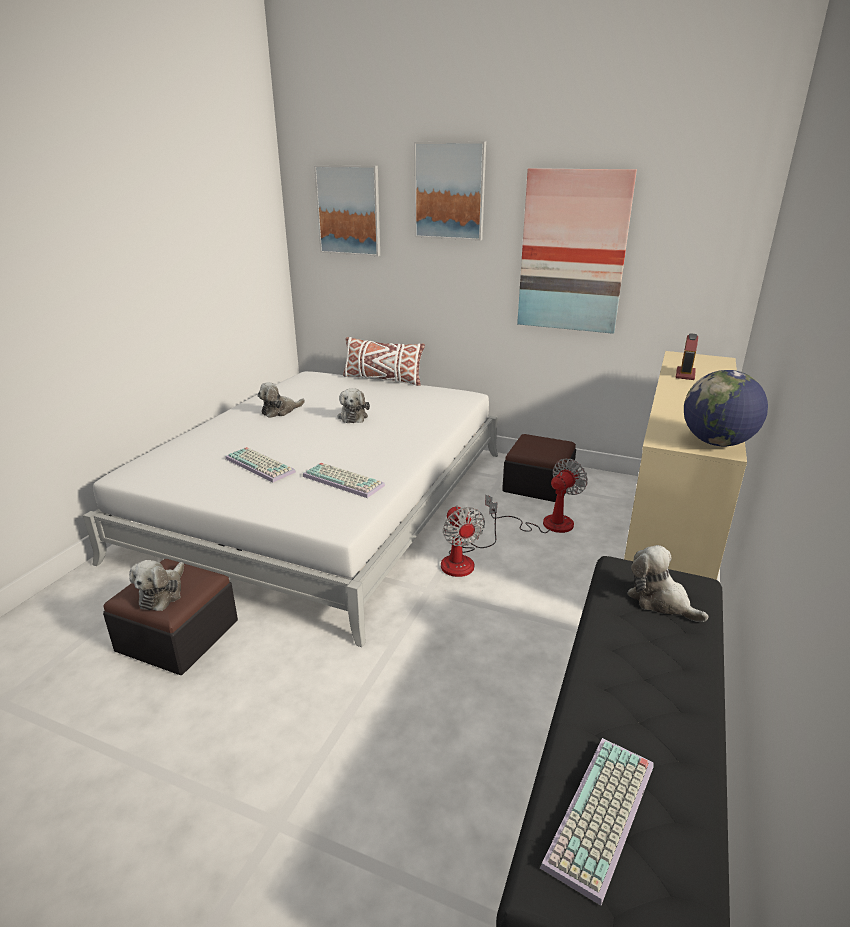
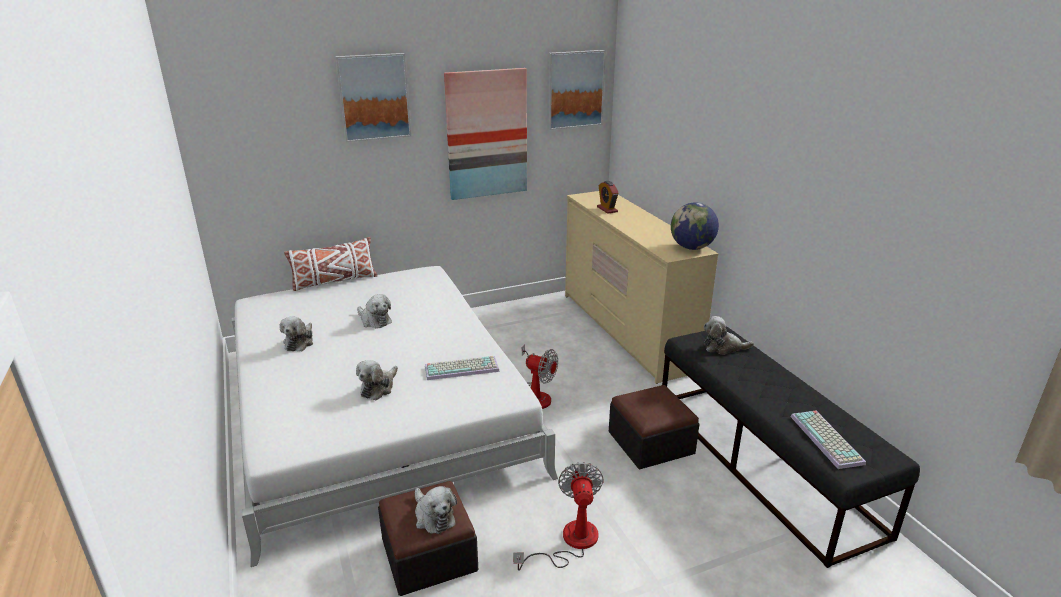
camera: 45 degrees left, 0 degrees up
keyboard [225,447,296,483] -> plush toy [356,360,398,400]
picture [314,165,380,256] -> picture moved to [548,50,606,130]
fan [485,459,588,533] -> fan moved to [513,462,604,571]
ottoman [502,434,576,502] -> ottoman moved to [609,385,699,470]

